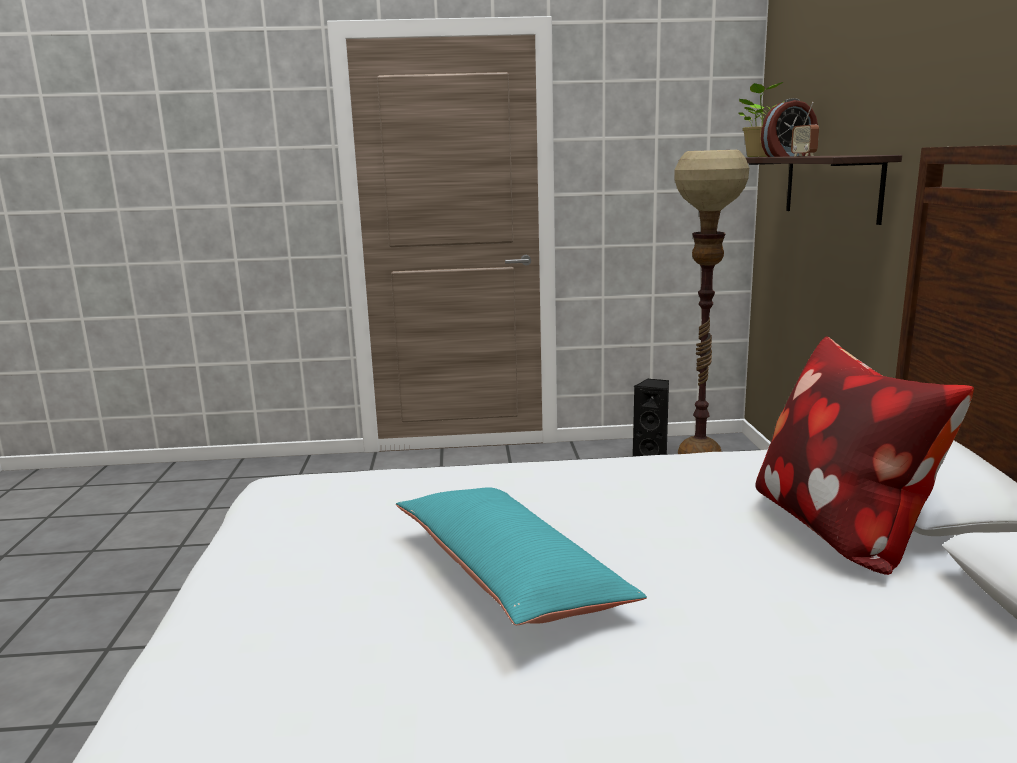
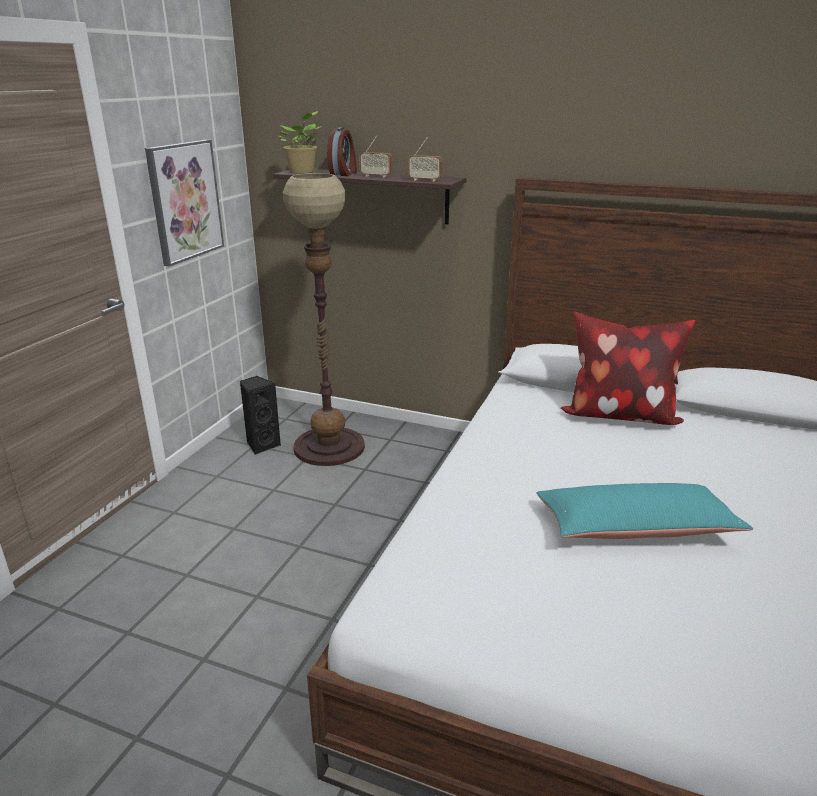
camera: 65 degrees left, 10 degrees up
none -> picture [145,140,224,267]
none -> radio [408,137,442,182]

